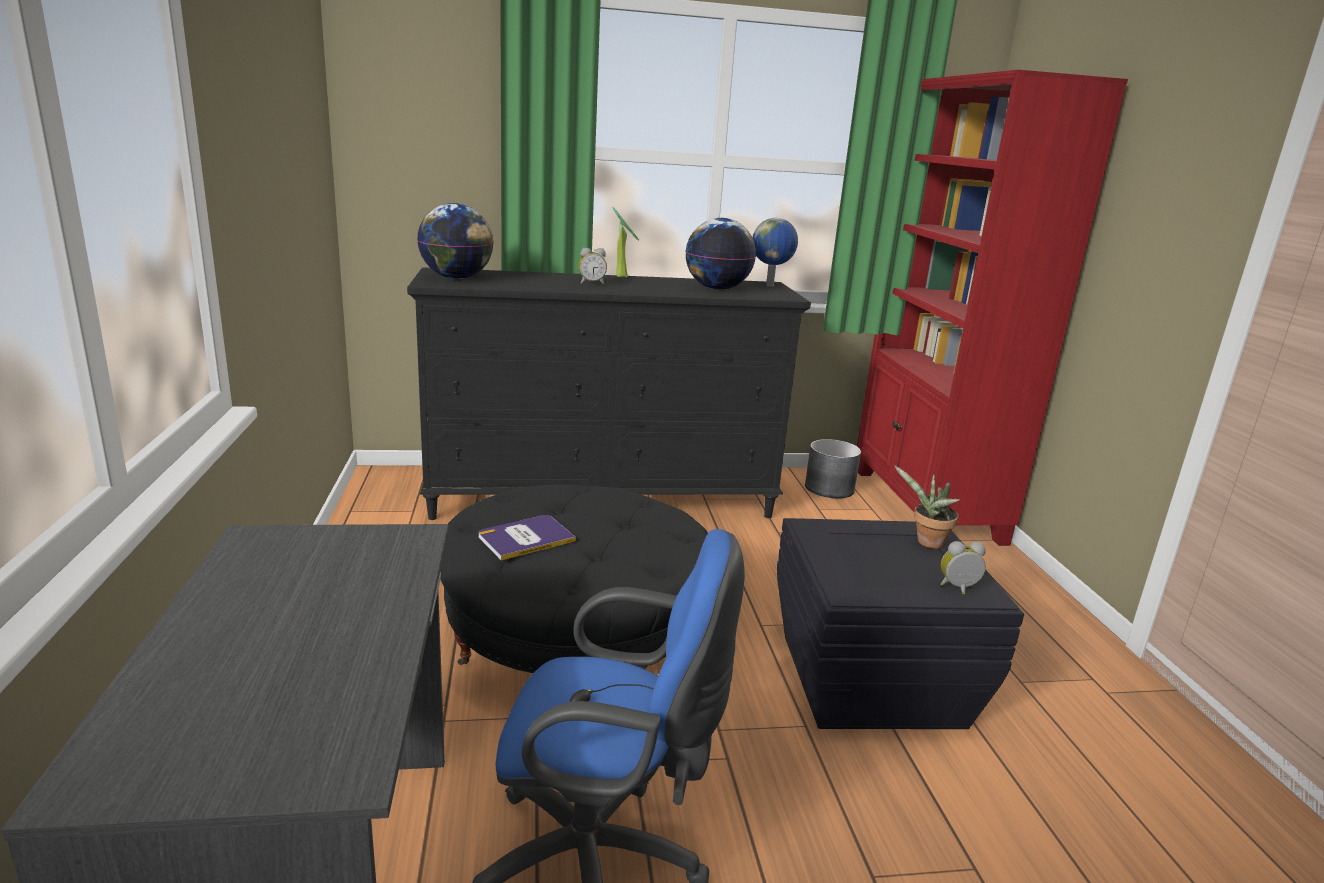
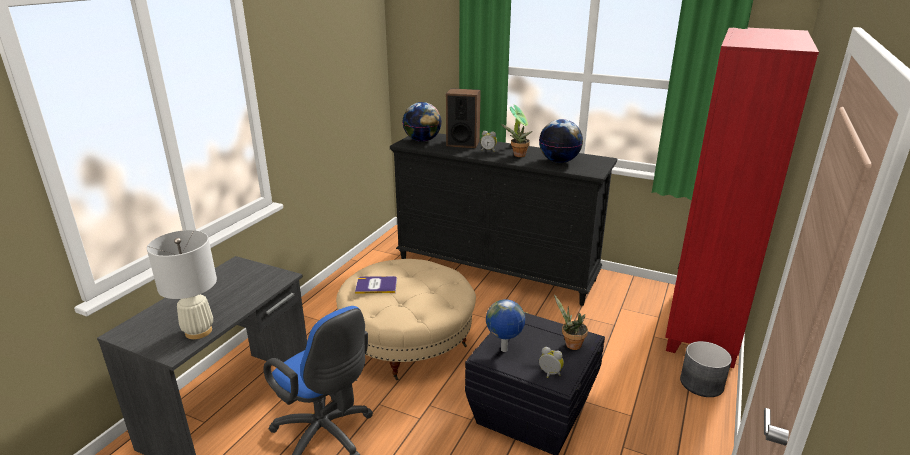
camera: 35 degrees right, 5 degrees up
black ottoman [440,485,708,673] -> beige ottoman [336,259,476,380]
globe [752,218,798,287] -> globe moved to [486,299,525,352]
grey planter [805,439,861,498] -> grey planter moved to [680,341,732,397]
none -> white table lamp [147,230,217,339]
none -> speaker [446,88,481,148]
none -> potted plant [501,124,532,157]

